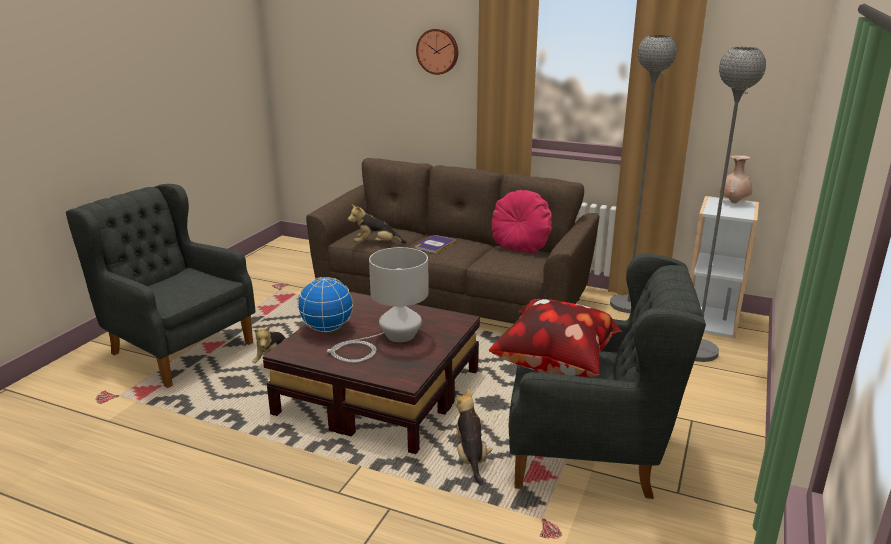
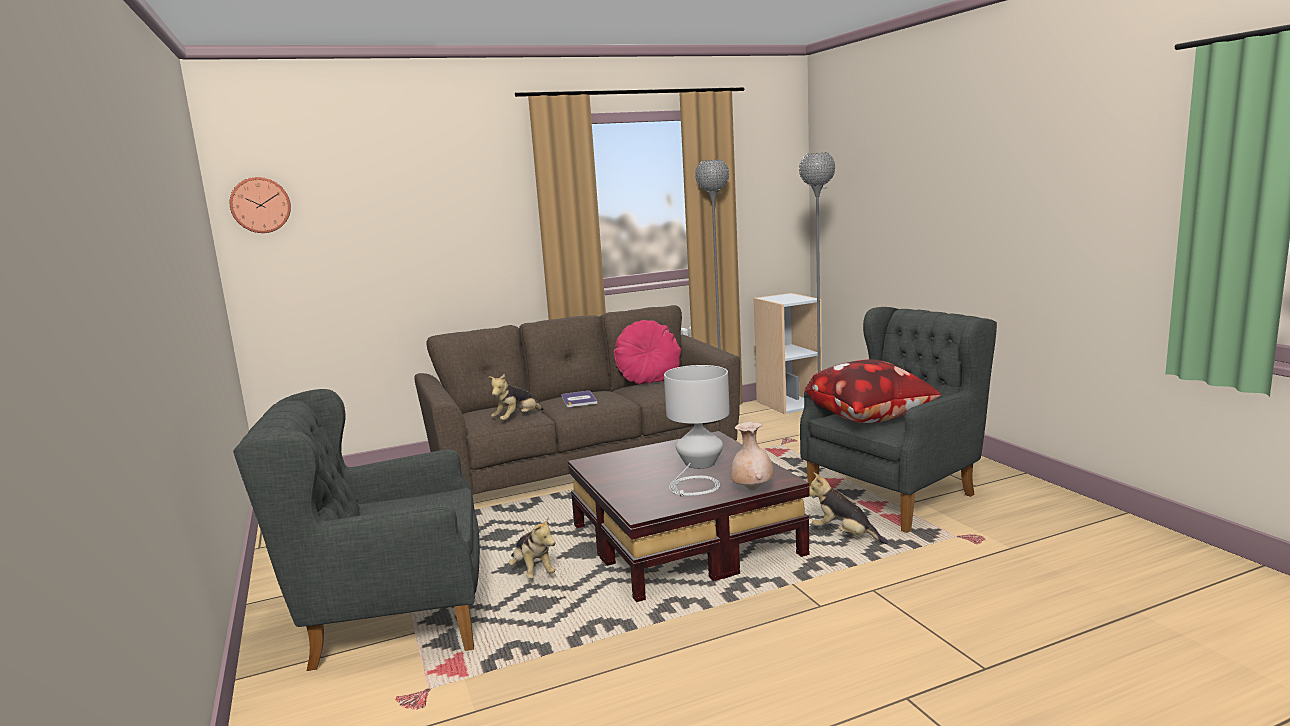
camera: 45 degrees left, 10 degrees down
globe [297,277,353,332] -> none
wall clock [416,28,458,75] -> wall clock moved to [230,177,291,233]
beige vase [720,155,753,203] -> beige vase moved to [730,422,774,490]

